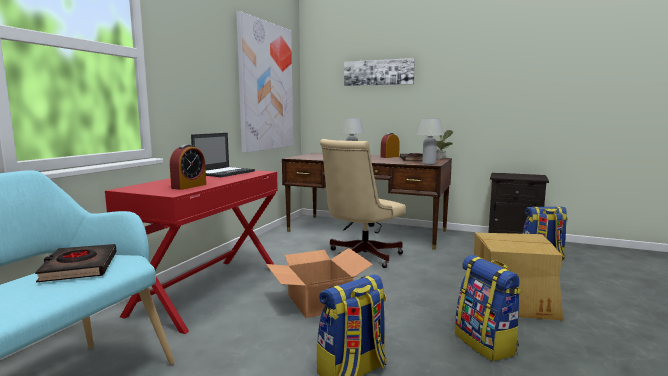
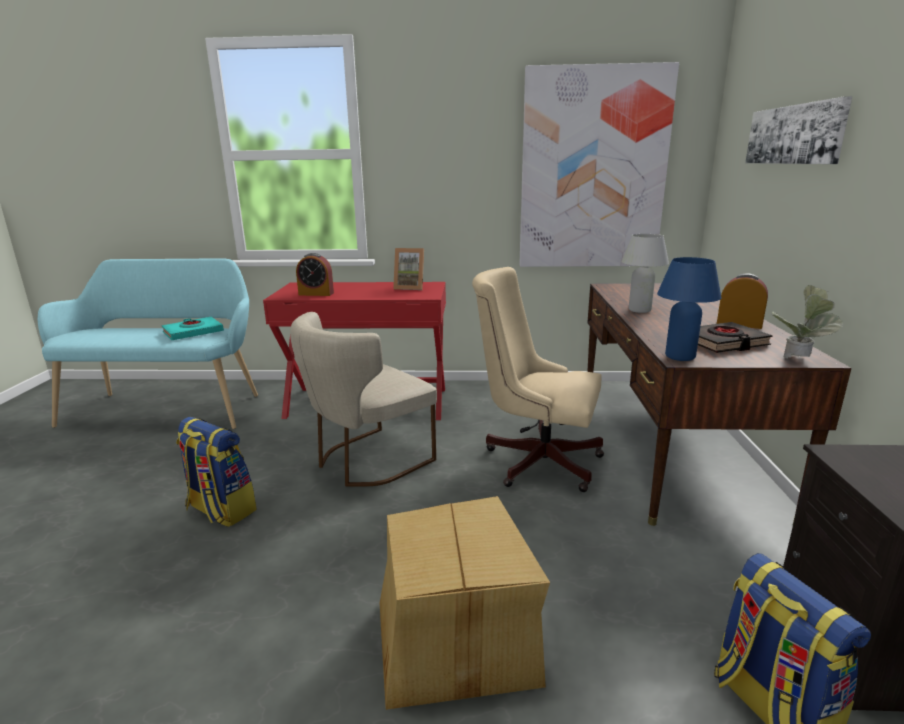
camera: 70 degrees right, 10 degrees up
black book [35,244,117,283] -> turquoise book [162,317,224,340]
laptop [191,133,255,177] -> picture frame [393,248,424,290]
cardboard box [266,248,373,318] -> beige chair [290,312,437,487]
white table lamp [417,119,444,165] -> blue table lamp [657,257,721,361]
backpack [455,255,522,361] -> none

